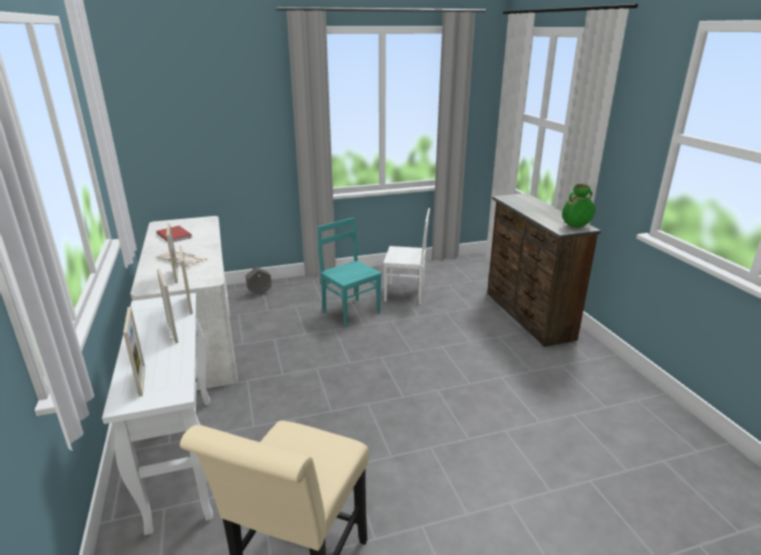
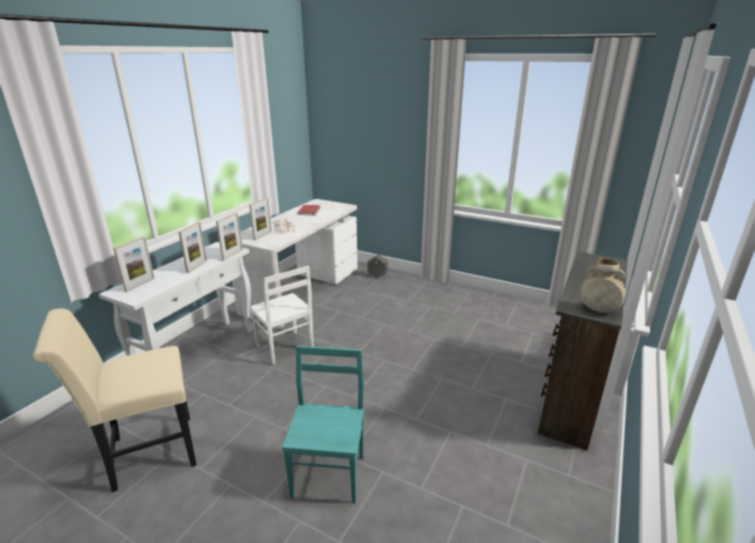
camera: 45 degrees right, 0 degrees up
turquoise chair [317,217,382,327] -> turquoise chair moved to [282,346,364,504]
white chair [383,208,430,304] -> white chair moved to [250,266,314,365]
green vase [562,184,595,227] -> beige vase [580,258,626,313]

